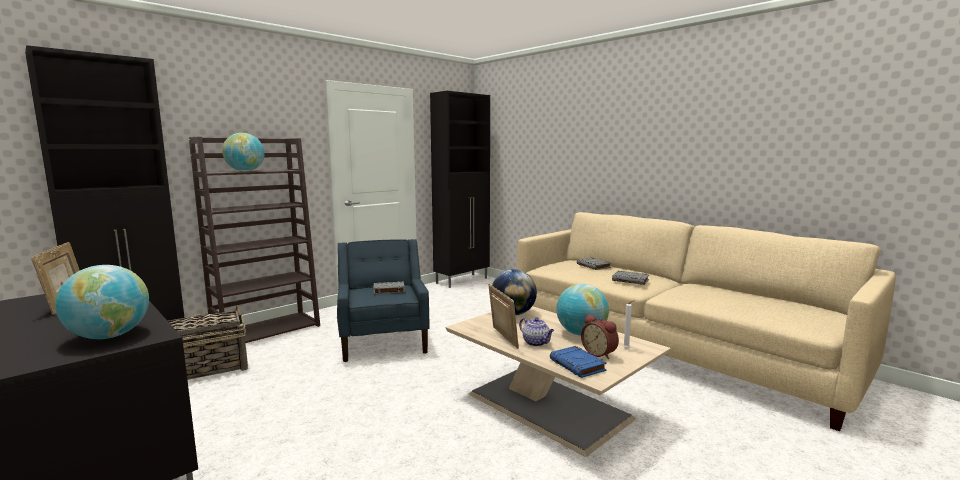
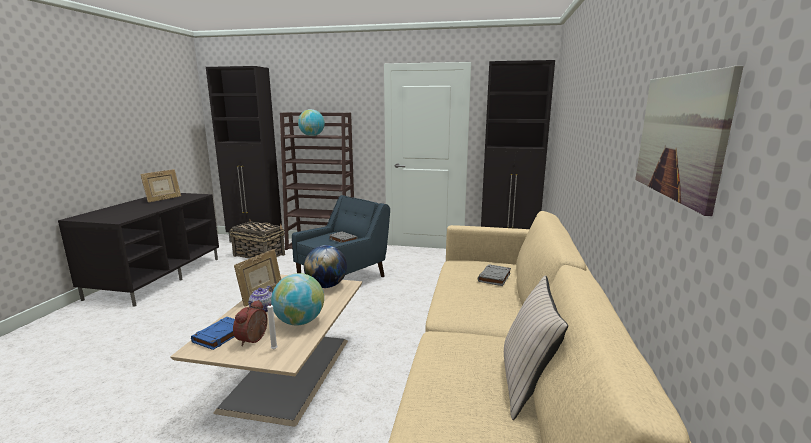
camera: 55 degrees right, 5 degrees up
globe [55,265,149,339] -> none
grey book [612,271,649,285] -> none
none -> beige pillow [504,276,568,420]
none -> picture [635,66,743,216]

